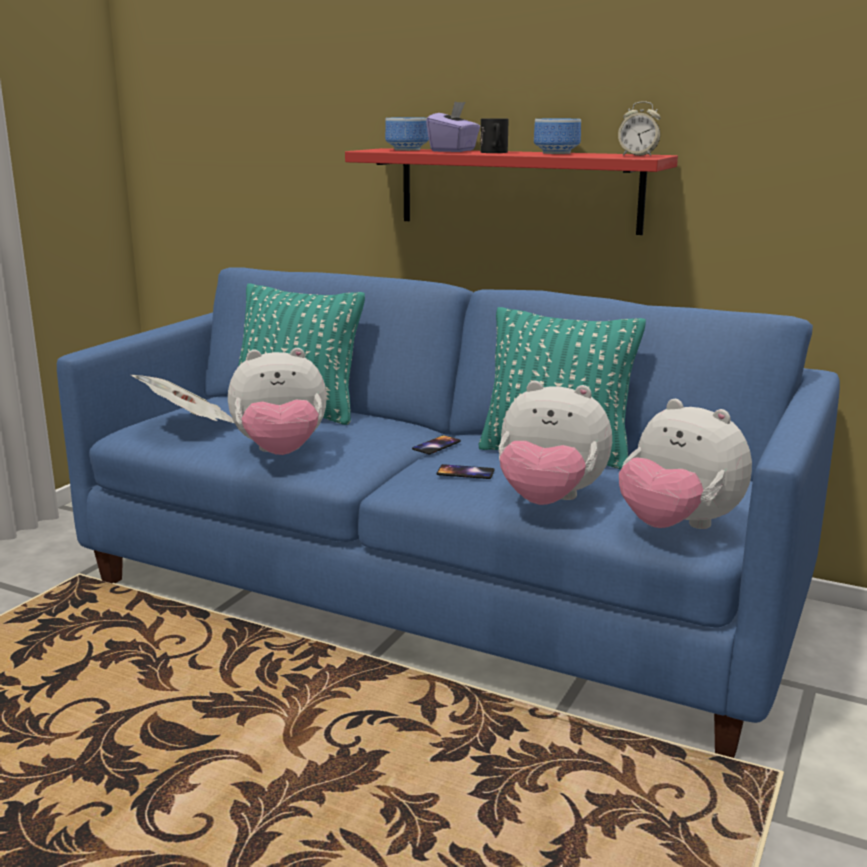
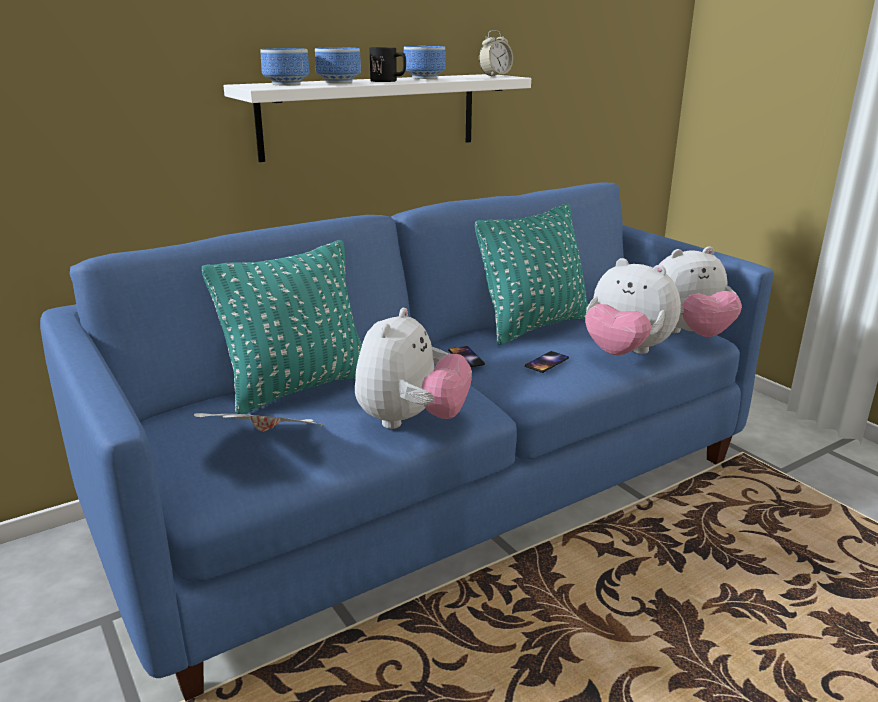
camera: 60 degrees left, 5 degrees up
red shelf [345,148,678,235] -> white shelf [223,74,531,162]
purple tissue box [426,102,480,152] -> bowl [315,47,361,83]
plush toy [499,381,612,505] -> plush toy turned 75 degrees clockwise [585,258,681,355]

